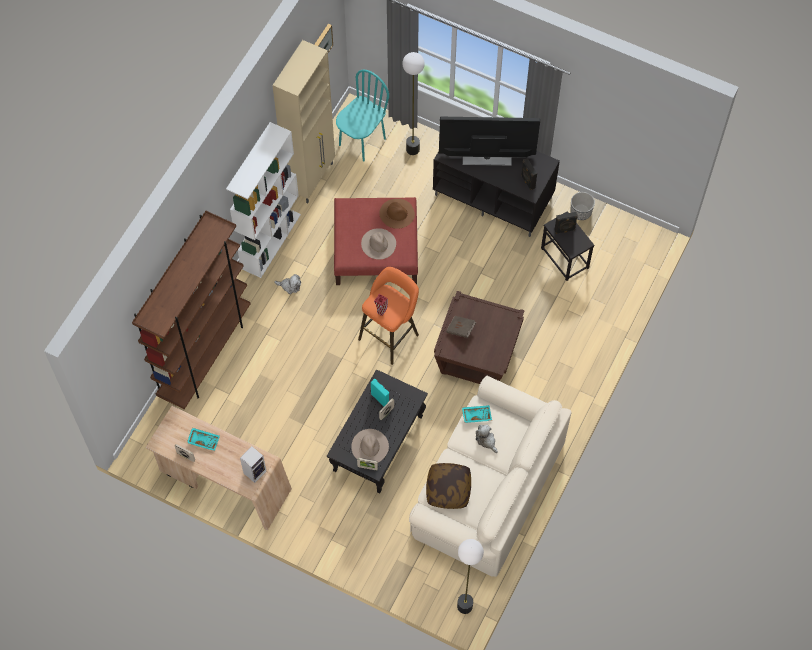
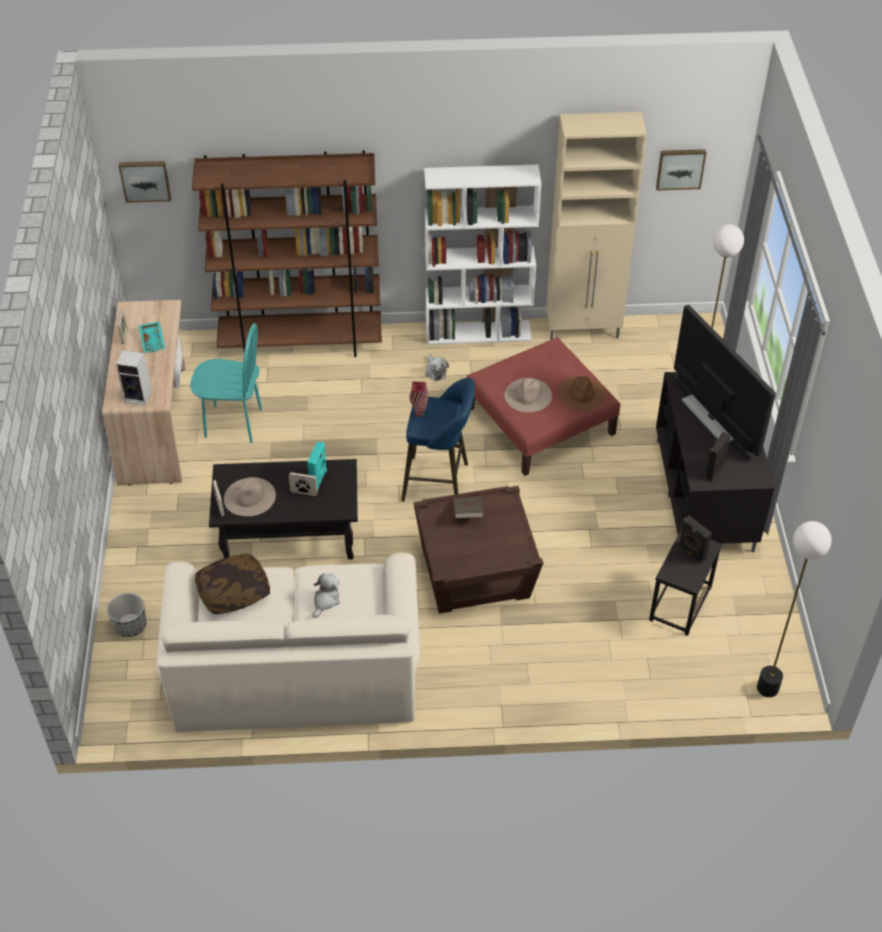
camera: 60 degrees right, 15 degrees down
turquoise chair [336,70,389,162] -> turquoise chair moved to [190,323,262,443]
orange stool [358,267,419,365] -> blue stool [401,378,475,501]
floor lamp [457,539,484,614] -> floor lamp moved to [757,521,832,697]
turquoise tray [462,405,492,423] -> none
planter [570,192,595,220] -> planter moved to [107,593,147,637]
none -> picture [119,161,171,203]

